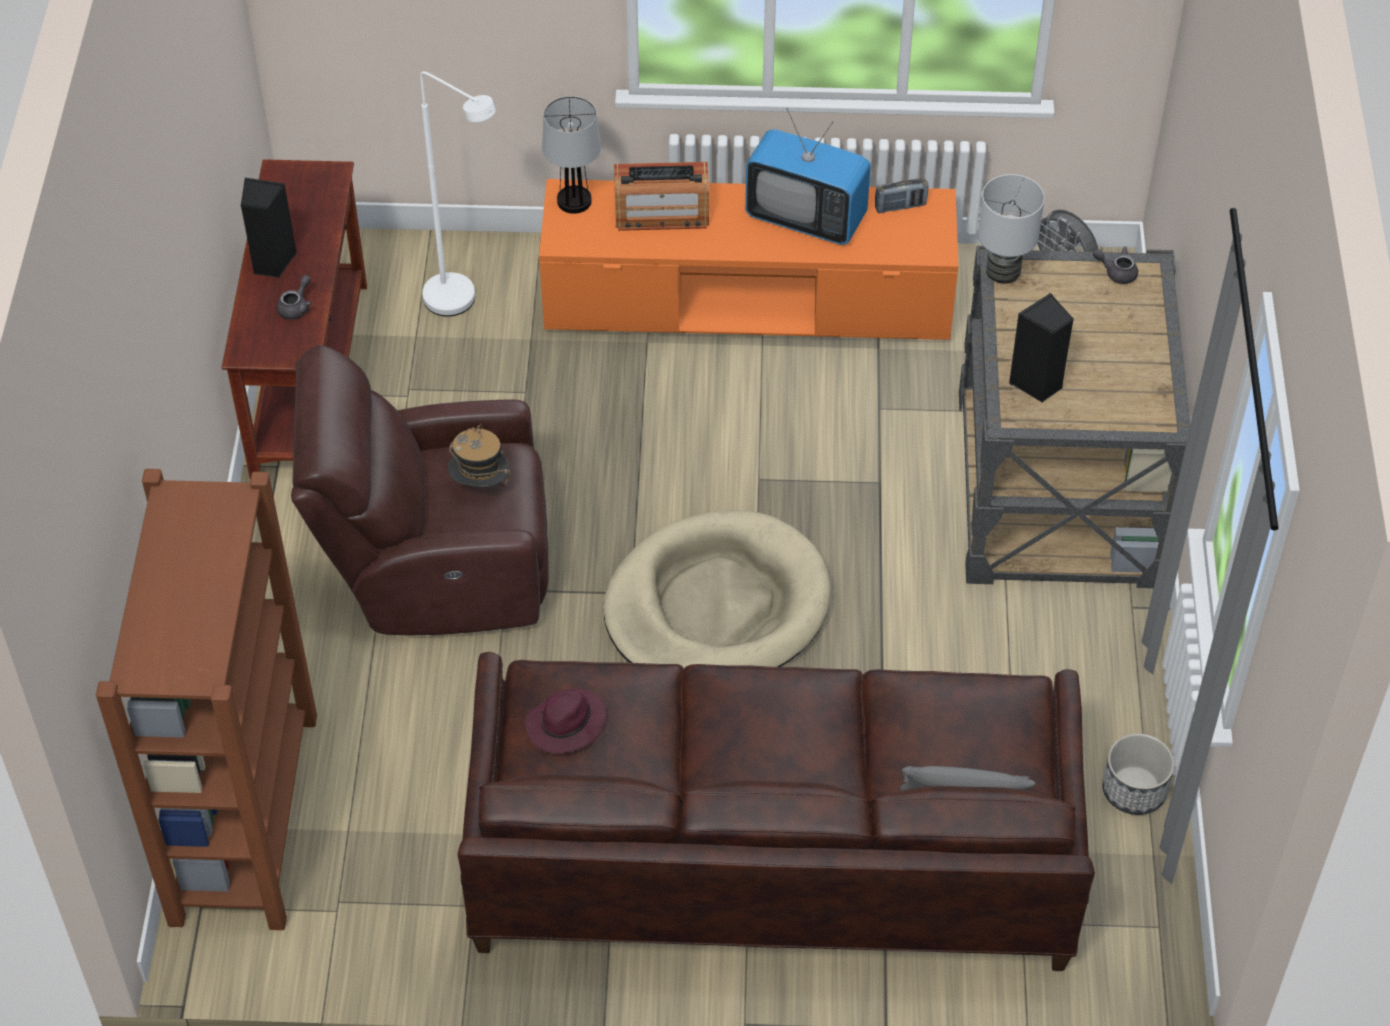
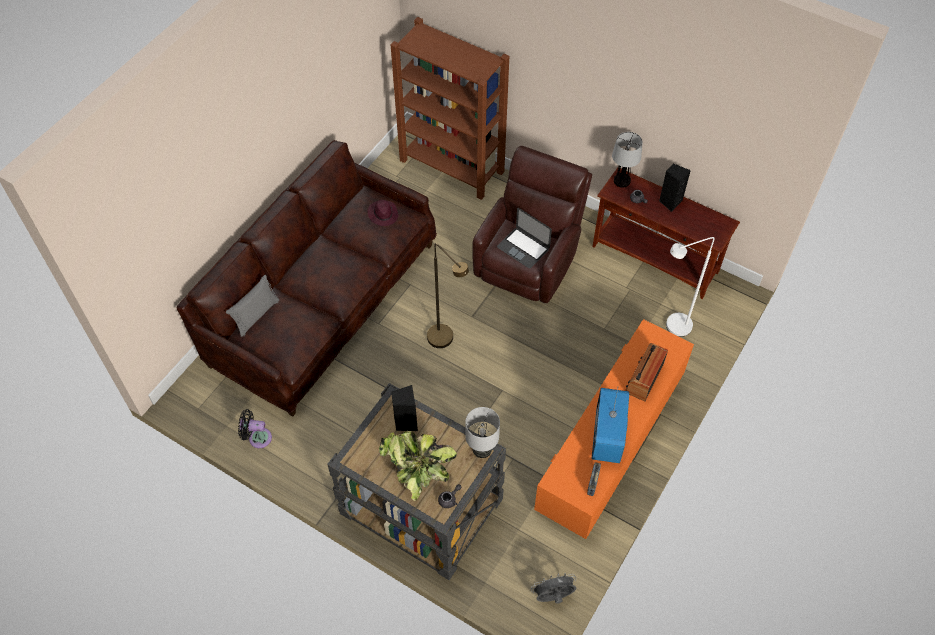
camera: 120 degrees right, 5 degrees up
hat [448,423,511,487] -> laptop [497,208,552,268]
table lamp [542,96,601,214] -> table lamp moved to [612,132,643,188]
beige dog bed [604,510,831,668] -> brown floor lamp [427,243,469,348]
television [745,108,871,245] -> television turned 45 degrees counterclockwise [592,388,629,463]
planter [1102,733,1175,815] -> black fan [238,409,272,448]
none -> potted plant [379,431,457,501]

